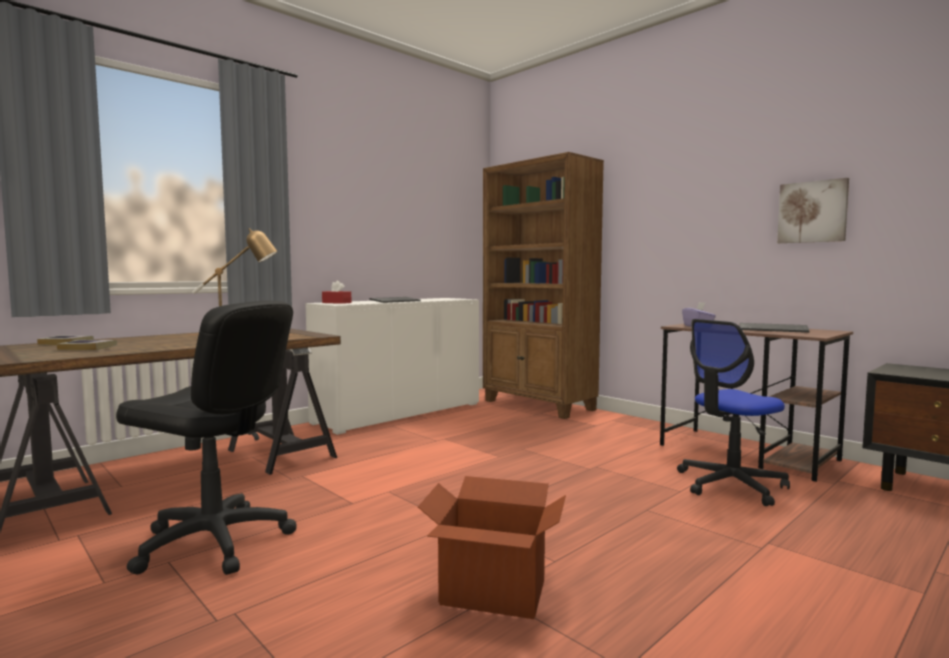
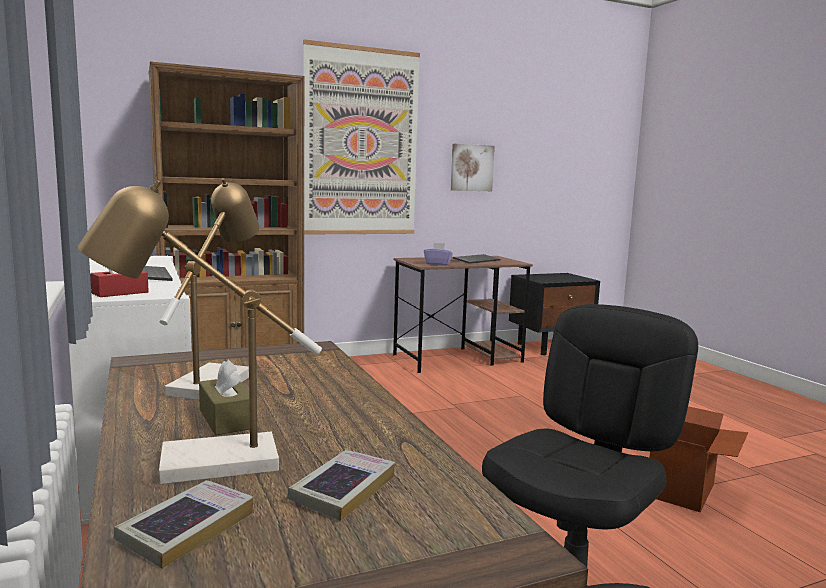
camera: 70 degrees left, 5 degrees up
office chair [677,319,790,506] -> none
none -> table lamp [77,180,322,484]
none -> brown tissue box [199,360,250,435]
none -> picture [303,39,420,235]

